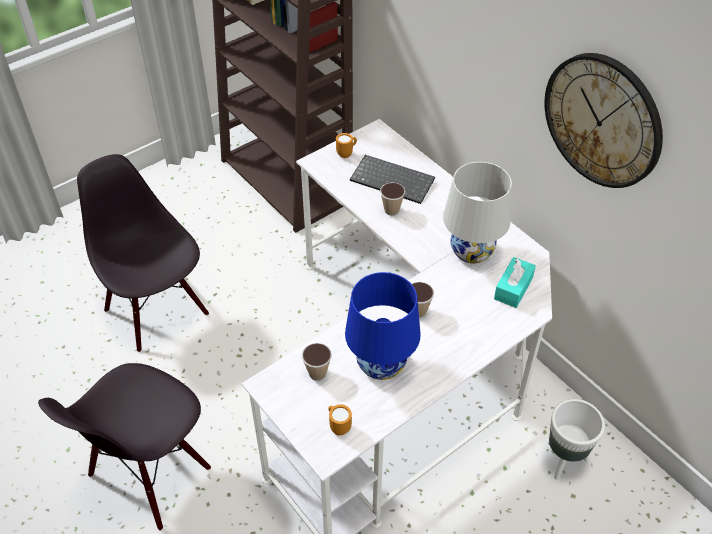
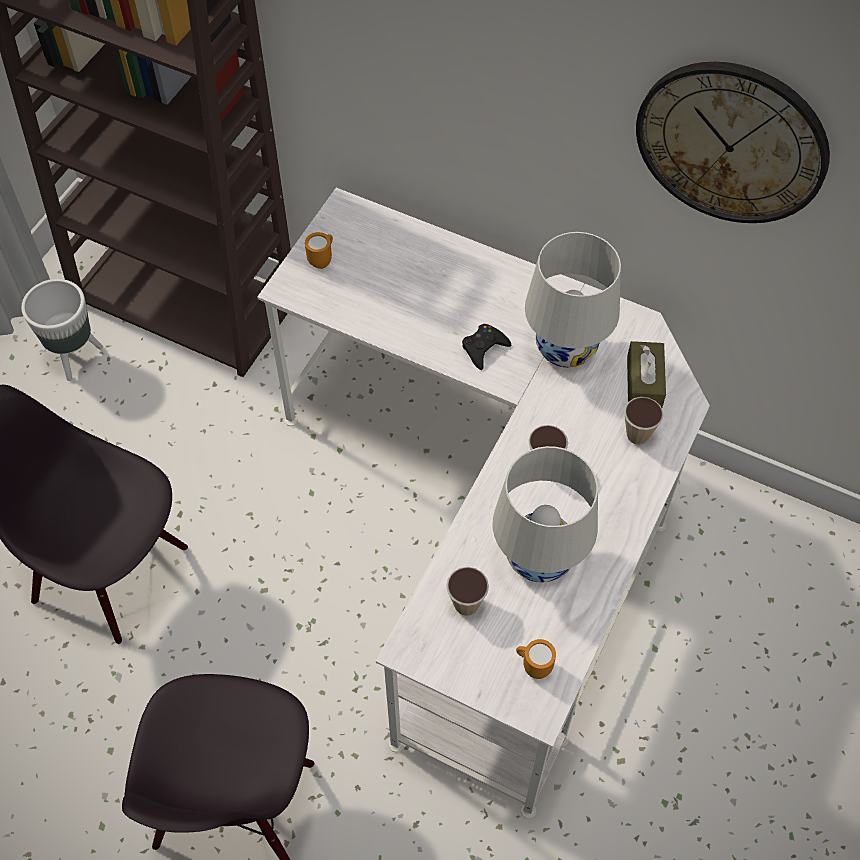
camera: 25 degrees left, 10 degrees up
blue table lamp [345,272,421,380] -> white table lamp [493,446,598,582]
keyboard [350,155,435,204] -> none
cup [380,182,405,216] -> cup moved to [624,397,663,445]
turquoise tissue box [494,257,536,308] -> brown tissue box [627,341,666,408]
white planter [547,399,605,480] -> white planter moved to [21,279,103,381]
none -> black game controller [462,324,511,370]

